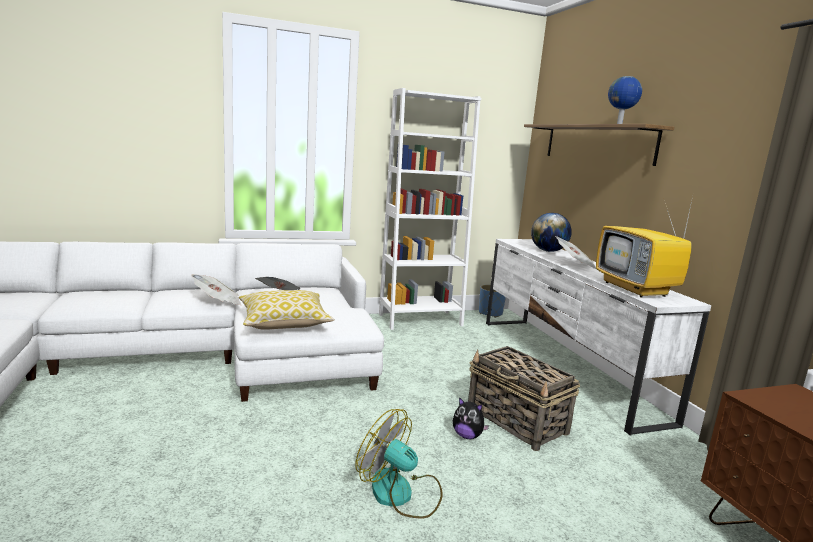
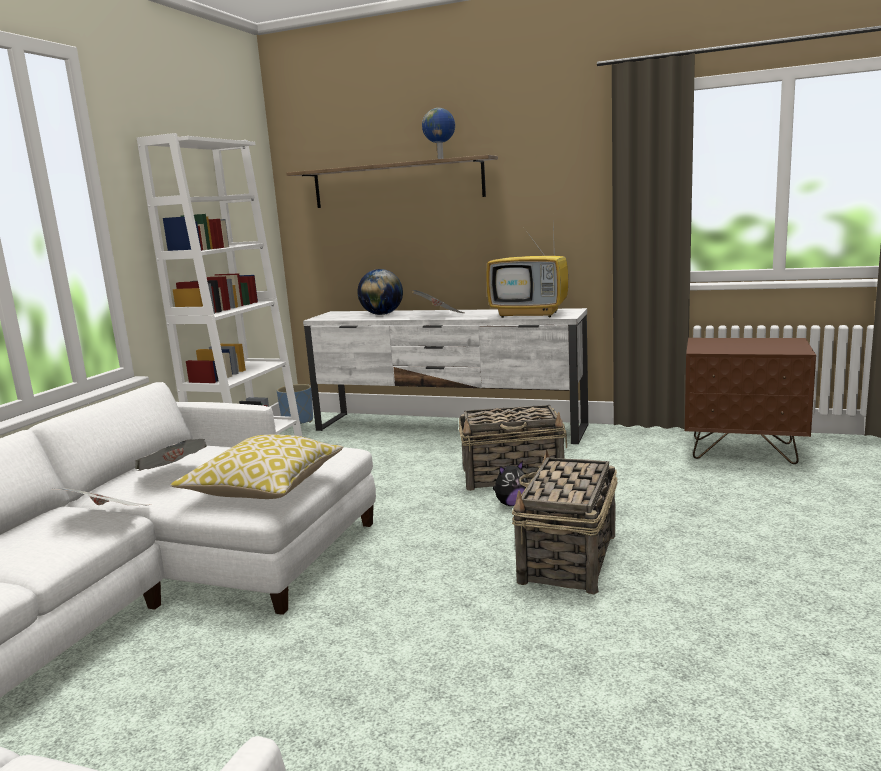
camera: 50 degrees left, 0 degrees up
fan [355,409,443,519] -> basket [512,449,618,594]

